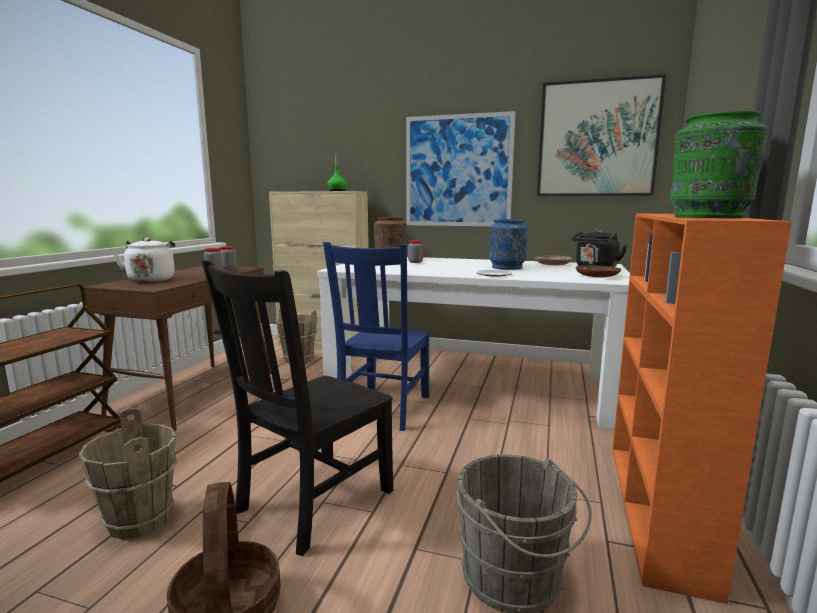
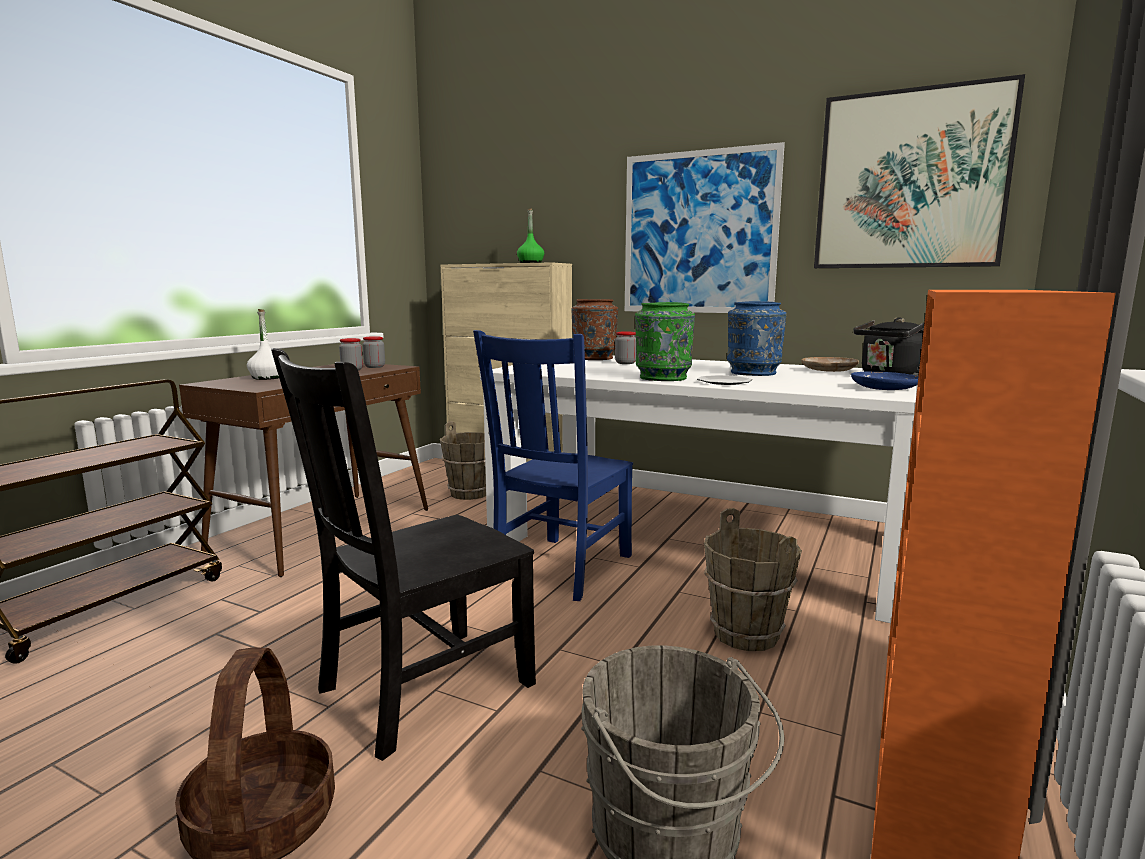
camera: 10 degrees right, 0 degrees up
brown bucket [78,408,177,539] -> brown bucket moved to [704,508,802,651]
white kettle [114,238,175,282] -> white bottle [247,309,279,380]
brown plate [576,265,621,277] -> blue plate [851,372,918,390]
green vase [670,111,769,218] -> green vase moved to [635,302,695,381]

